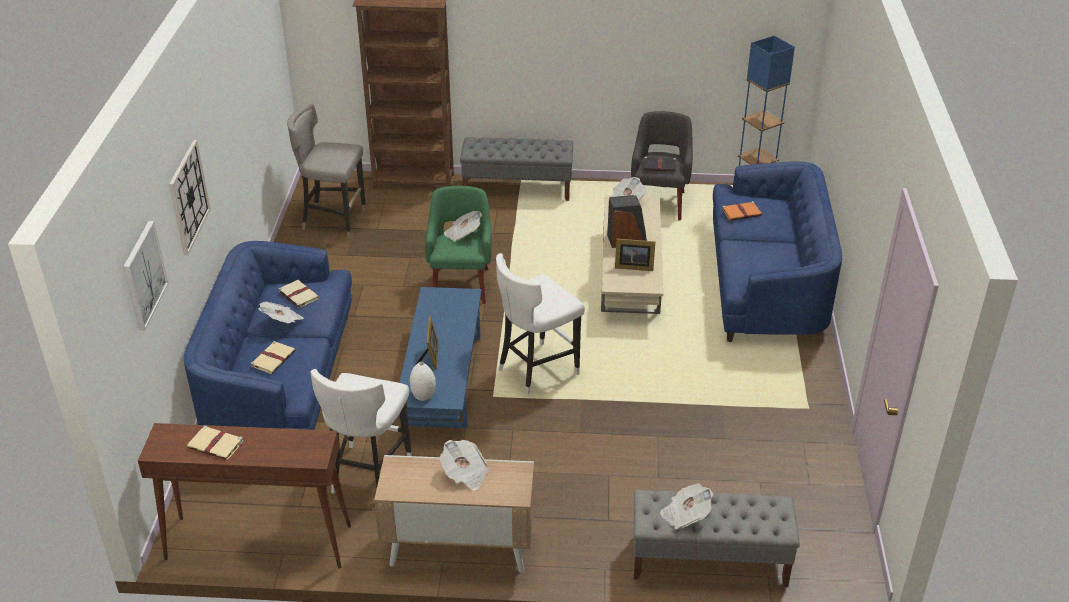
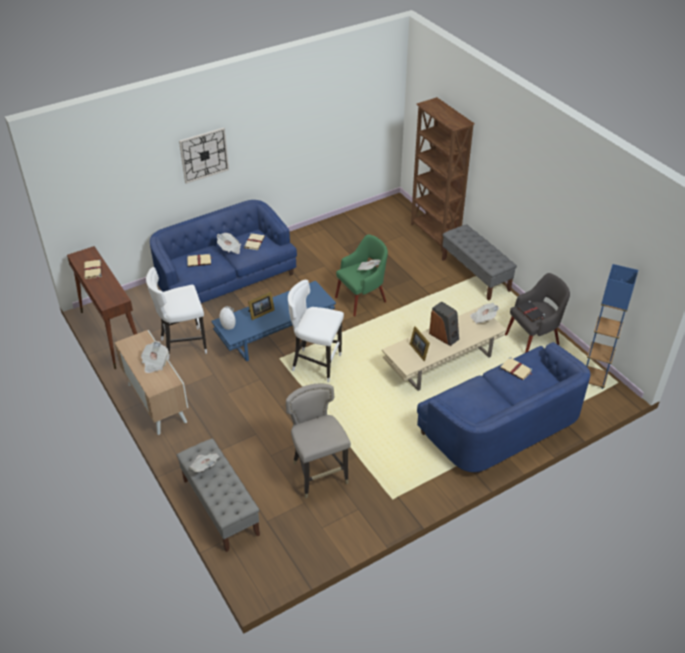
camera: 55 degrees right, 5 degrees up
picture [123,221,168,330] -> none
grey stool [287,104,366,239] -> grey stool moved to [286,384,351,499]
orange book [722,201,762,221] -> beige book [500,357,532,380]

